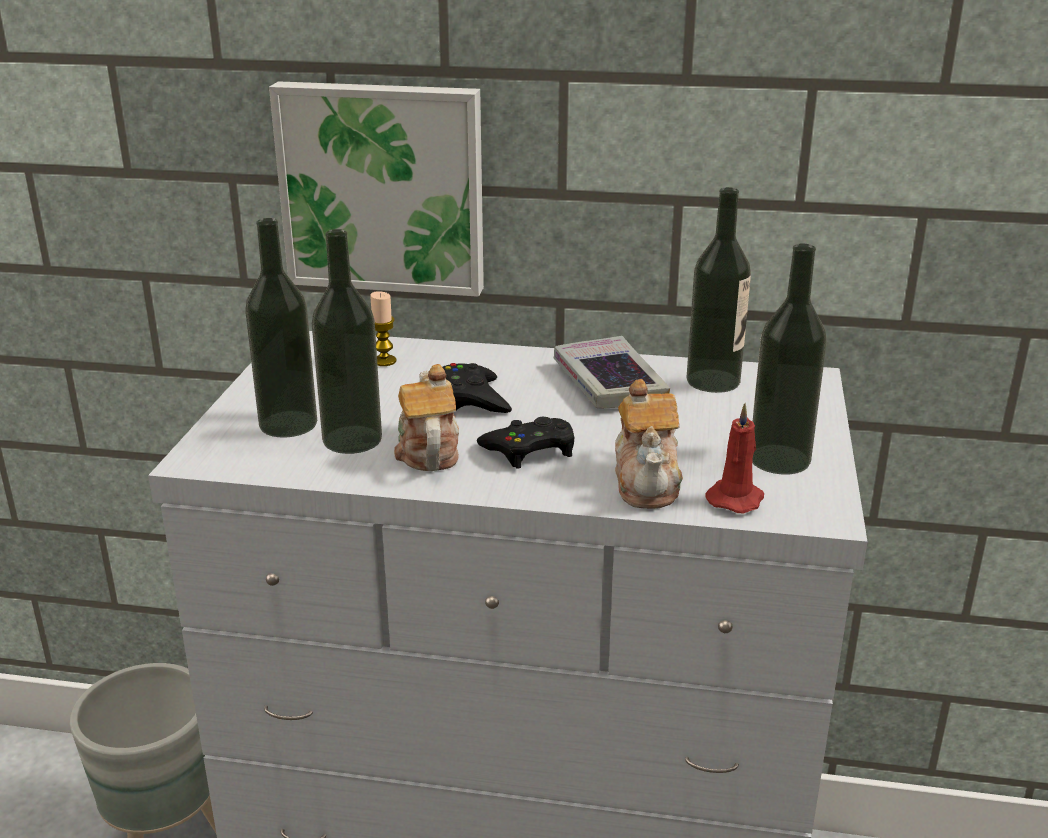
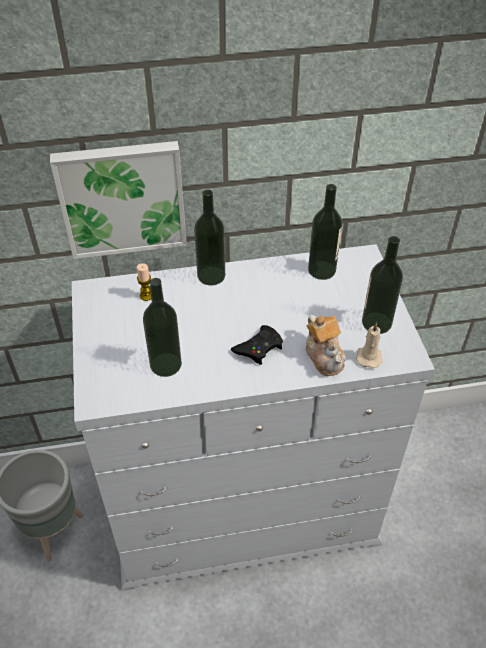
camera: 20 degrees left, 20 degrees up
bottle [245,218,317,437] -> bottle moved to [194,189,225,285]
teapot [394,364,459,471] -> none
black game controller [443,363,512,413] -> none
book [554,336,670,408] -> none
red candle [705,403,764,513] -> beige candle [356,322,383,368]

